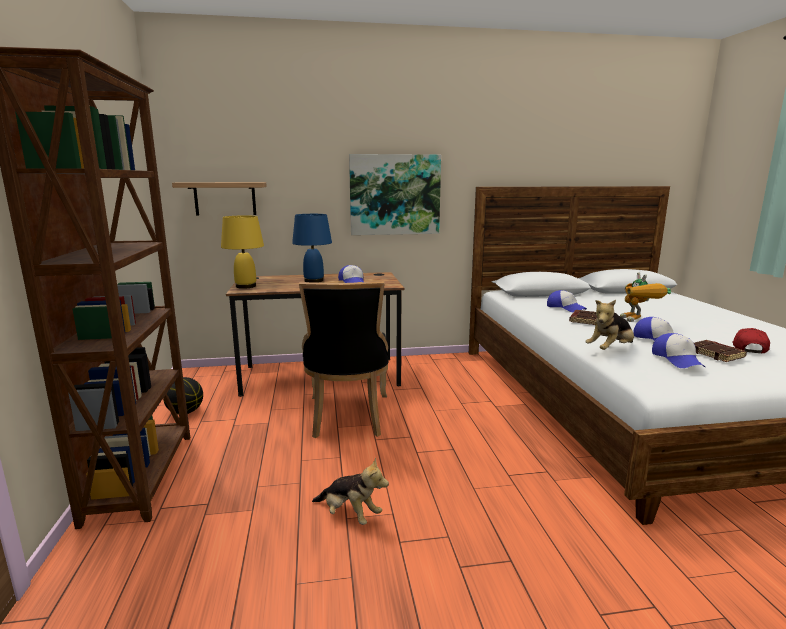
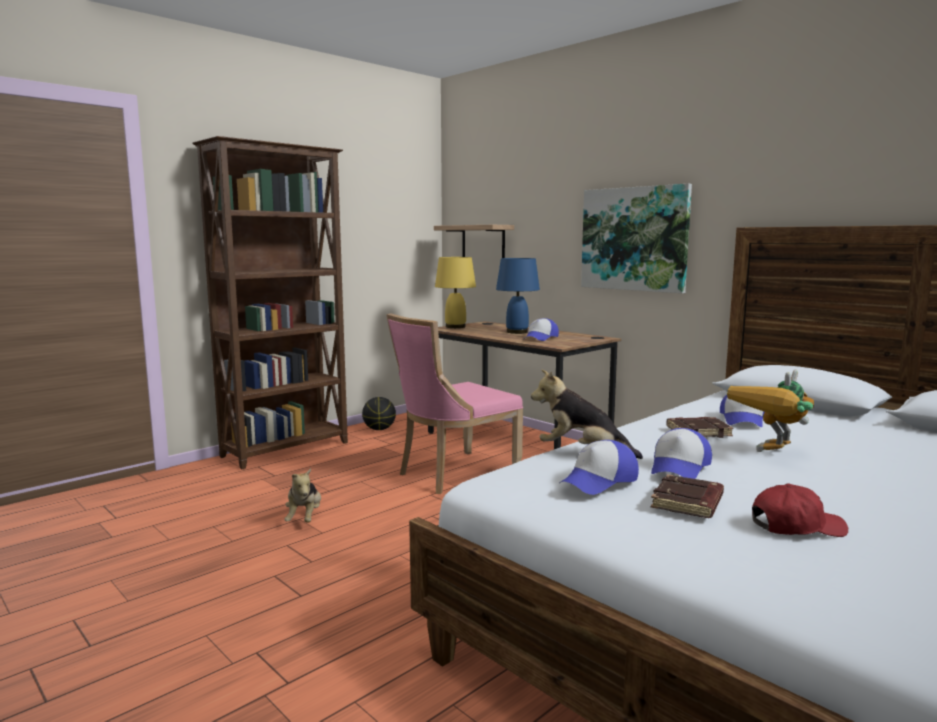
camera: 55 degrees right, 5 degrees down
black chair [299,281,389,438] -> pink chair [386,314,523,494]

